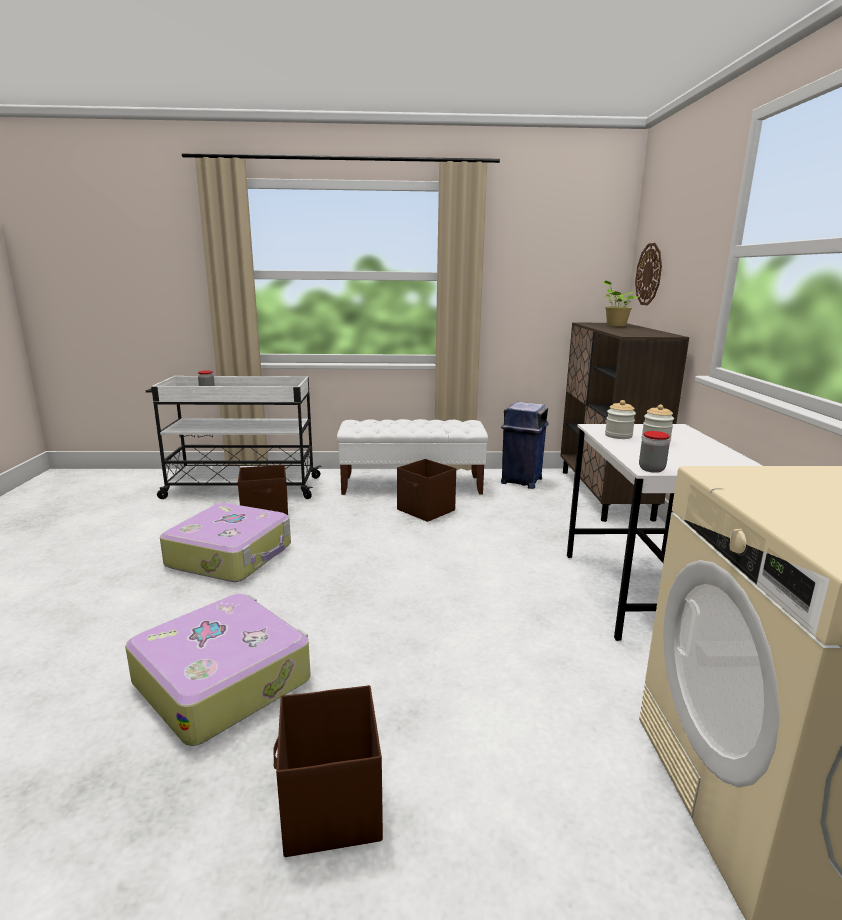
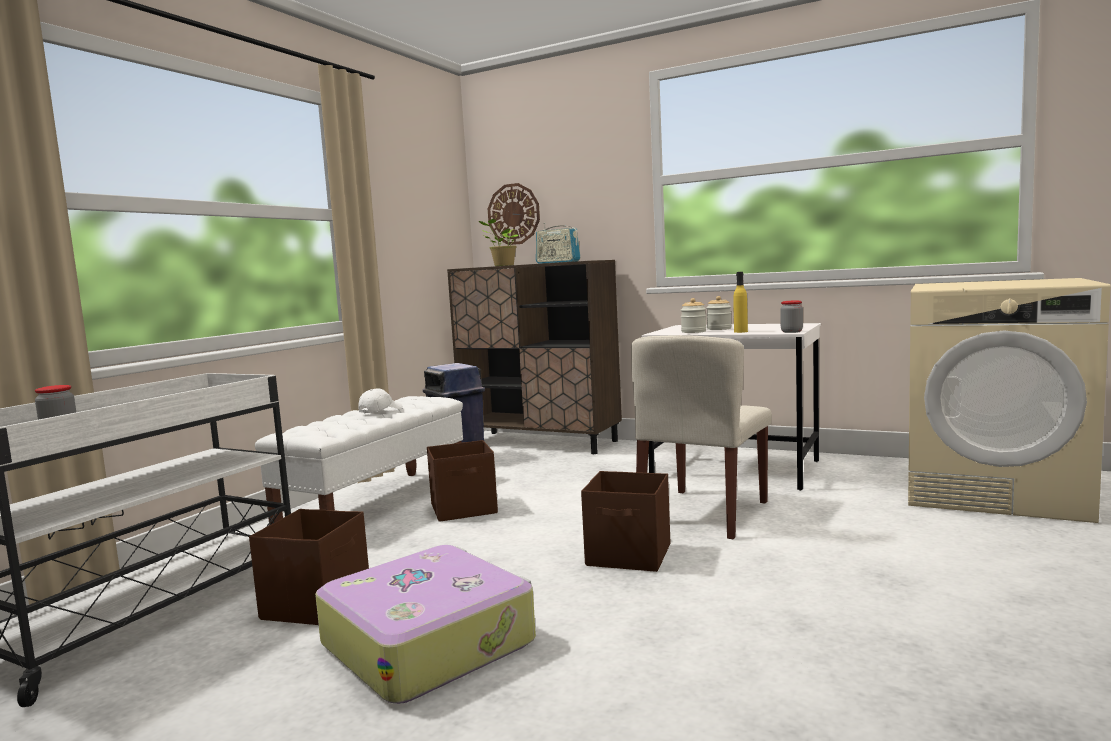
camera: 60 degrees left, 10 degrees down
suitcase [125,594,311,746] -> none
brown storage box [273,685,383,857] -> brown storage box moved to [581,471,670,572]
none -> white cap [358,388,403,413]
none -> radio [536,223,580,264]
none -> beige chair [631,335,772,539]
none -> yellow bottle [733,272,748,333]

